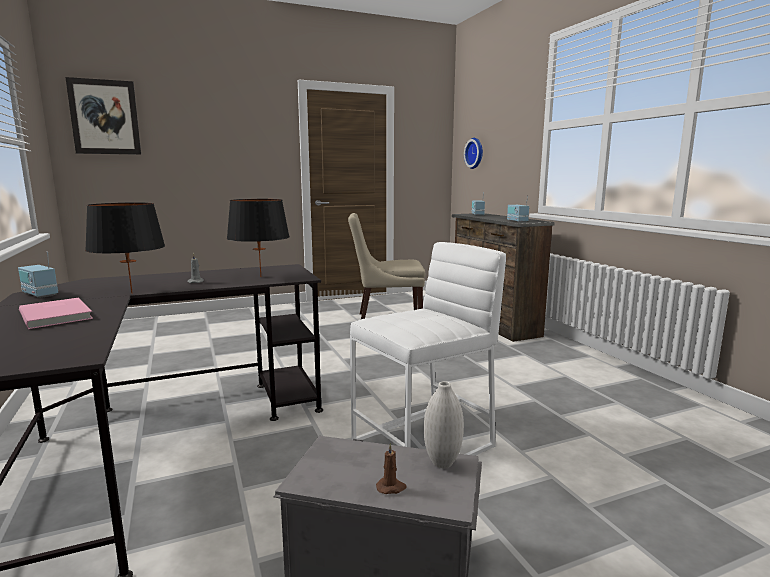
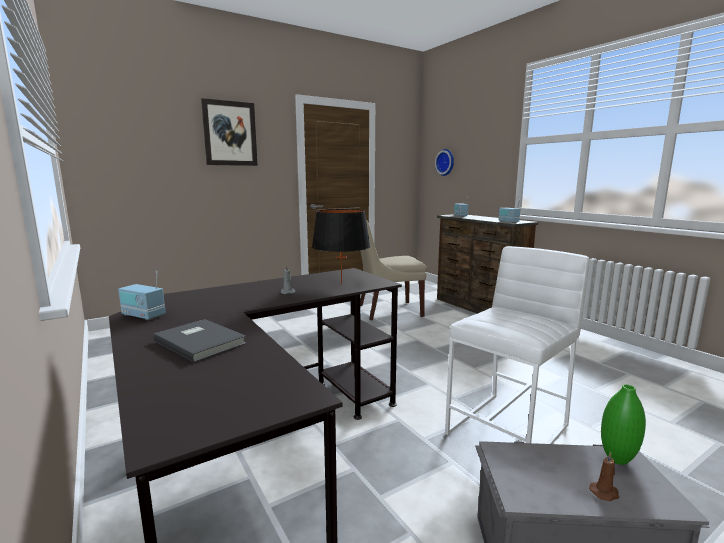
camera: 10 degrees left, 0 degrees up
pink book [19,298,93,329] -> grey book [153,319,247,362]
picture [65,77,141,155] -> picture moved to [201,98,258,166]
black table lamp [85,203,165,294] -> none
white vase [424,381,464,468] -> green vase [601,384,646,465]

